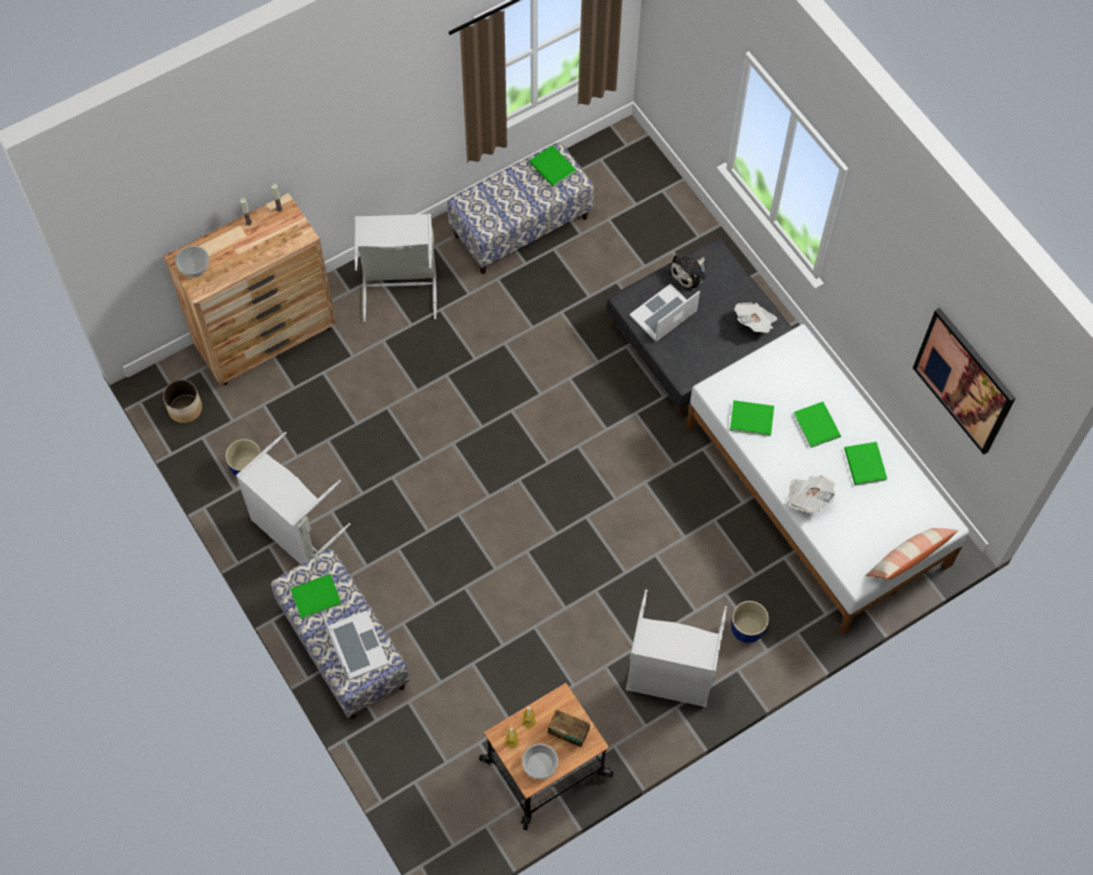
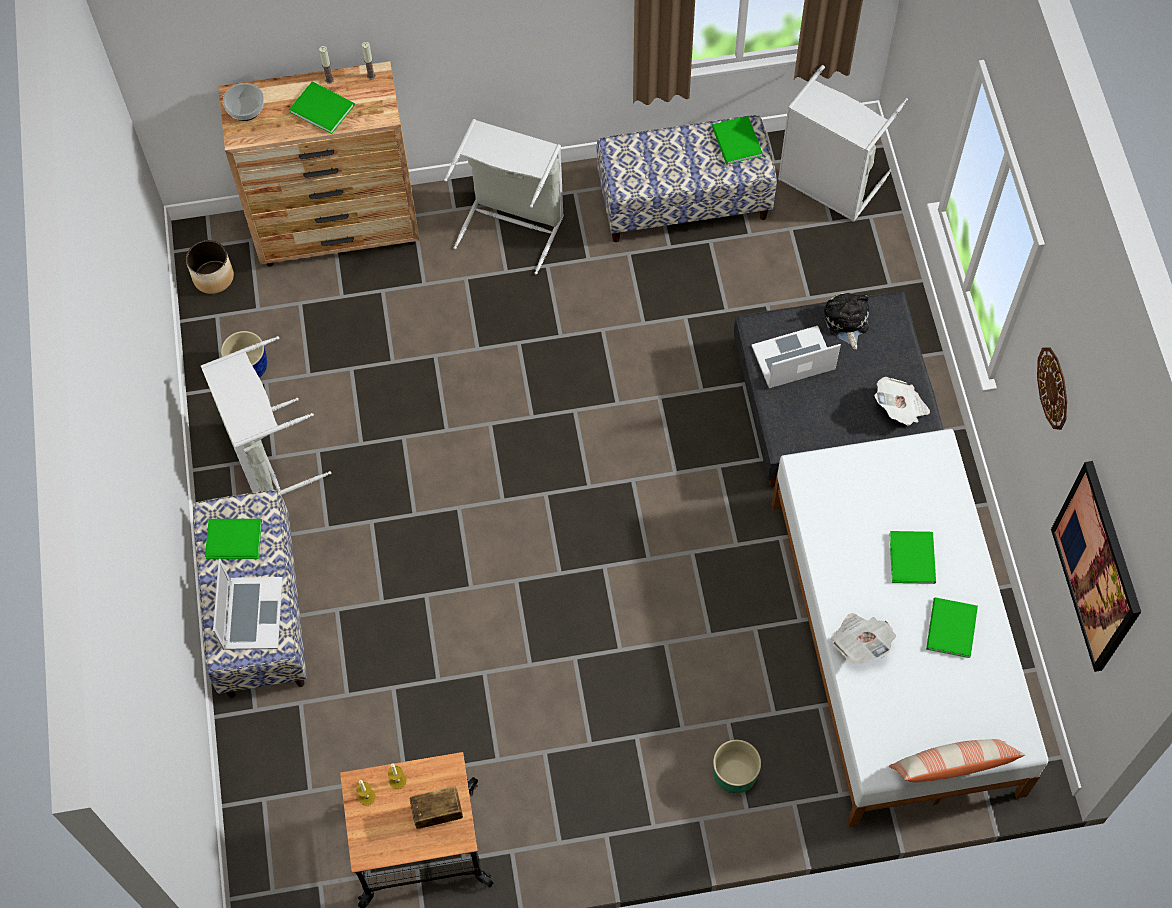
camera: 25 degrees right, 0 degrees up
bowl [522,744,558,779] -> none
radio [548,710,590,747] -> radio turned 120 degrees clockwise [410,786,463,829]
grey laundry basket [626,589,727,707] -> grey laundry basket moved to [778,65,908,222]
plush toy [668,255,706,291] -> plush toy turned 105 degrees clockwise [824,293,869,350]
green book [730,400,774,436] -> green book moved to [289,82,355,134]
blue planter [731,601,769,643] -> green planter [713,740,761,794]
none -> wall clock [1037,347,1067,430]

